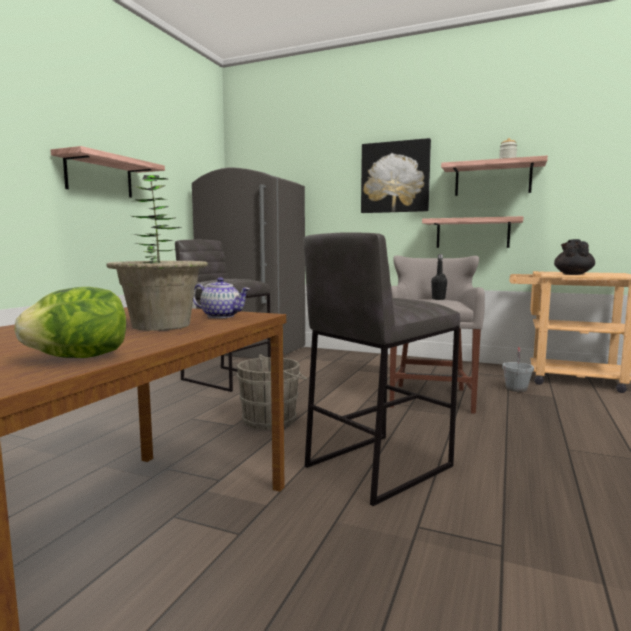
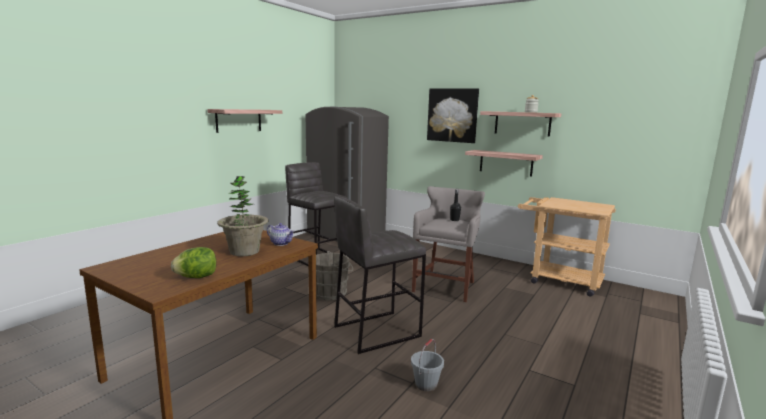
camera: 10 degrees right, 5 degrees up
grey bucket [502,347,534,392] -> grey bucket moved to [411,339,444,391]
black teapot [554,239,595,275] -> none

